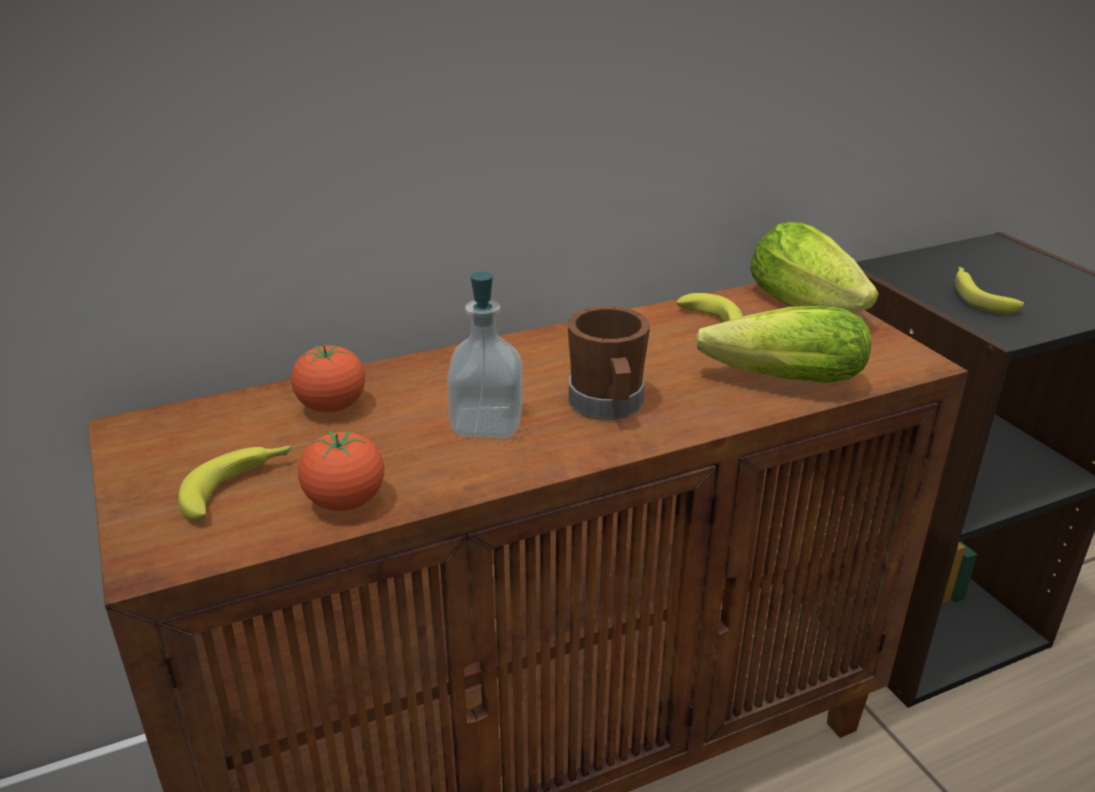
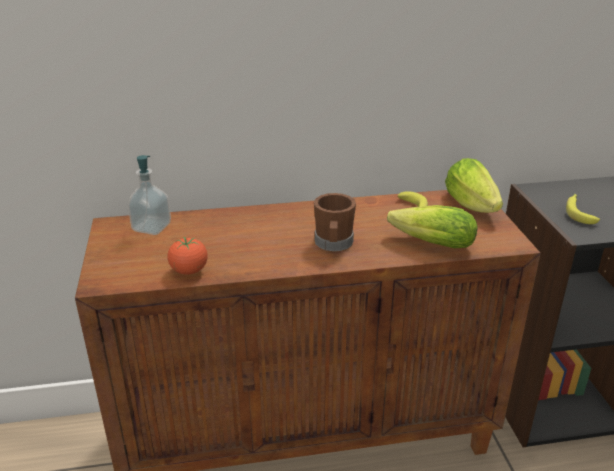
camera: 15 degrees right, 0 degrees up
banana [178,446,291,521] -> none
tomato [291,345,365,412] -> none
soap dispenser [447,272,523,438] -> soap dispenser moved to [128,155,171,235]

